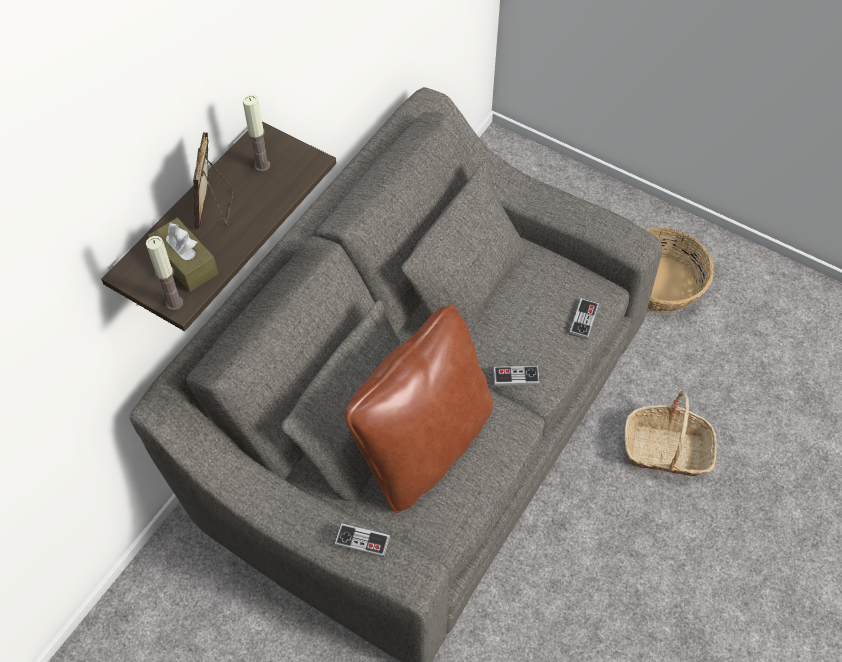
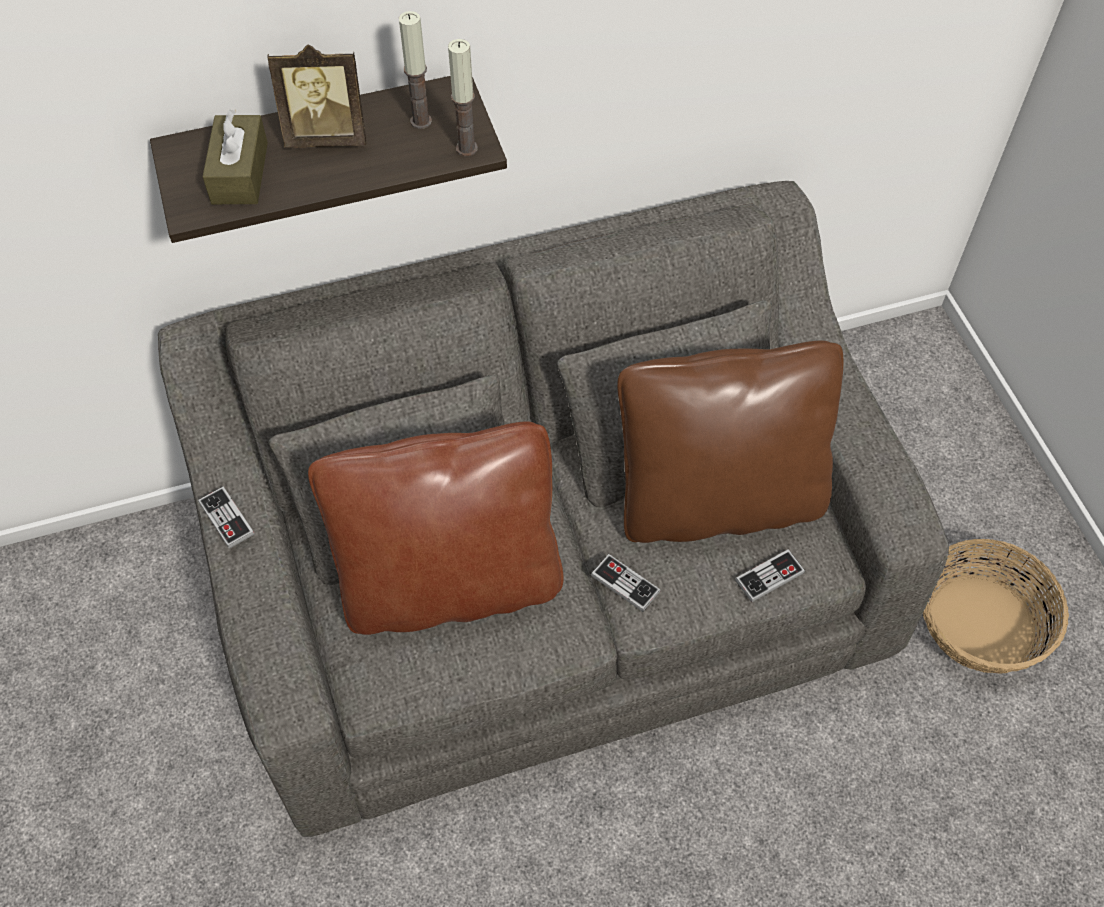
camera: 40 degrees right, 0 degrees up
candle [146,236,183,310] -> candle moved to [448,39,478,156]
picture frame [193,132,233,229] -> picture frame turned 135 degrees counterclockwise [267,44,366,148]
game controller [334,523,390,557] -> game controller moved to [198,487,255,549]
basket [625,391,717,476] -> none
none -> brown pillow [617,341,843,543]

